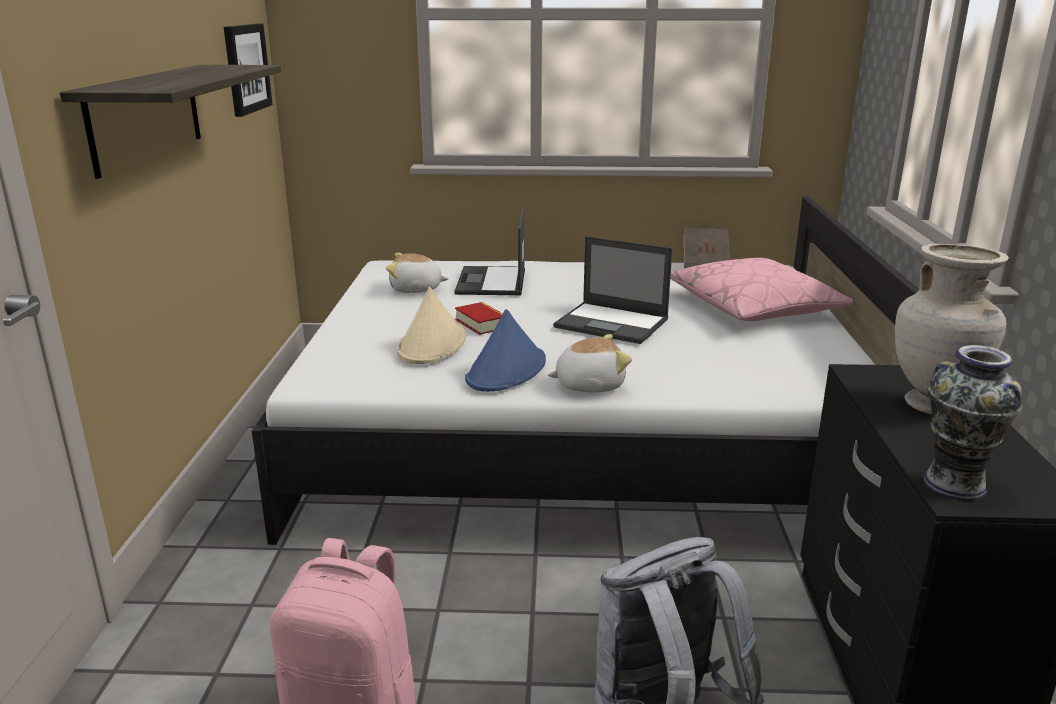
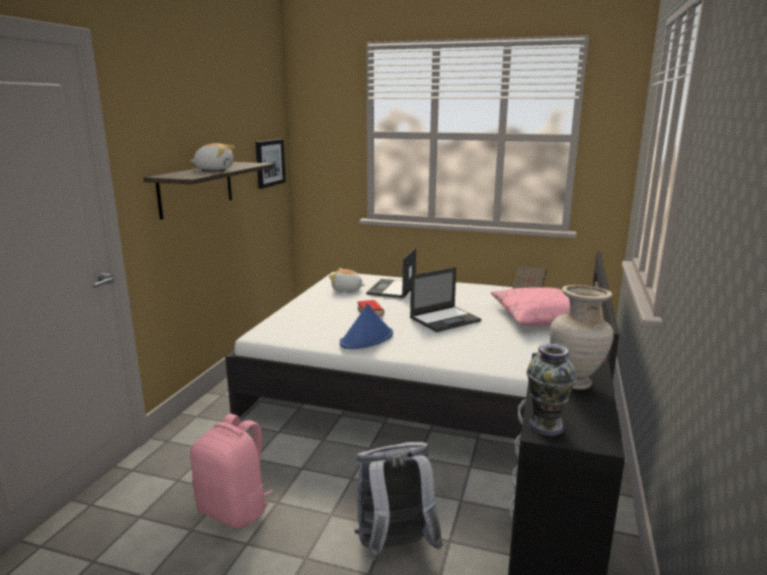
camera: 15 degrees right, 5 degrees down
beige hat [397,287,466,364] -> none
plush toy [548,334,632,392] -> plush toy moved to [190,143,235,170]
laptop [553,236,672,344] -> laptop turned 75 degrees counterclockwise [410,267,481,332]

